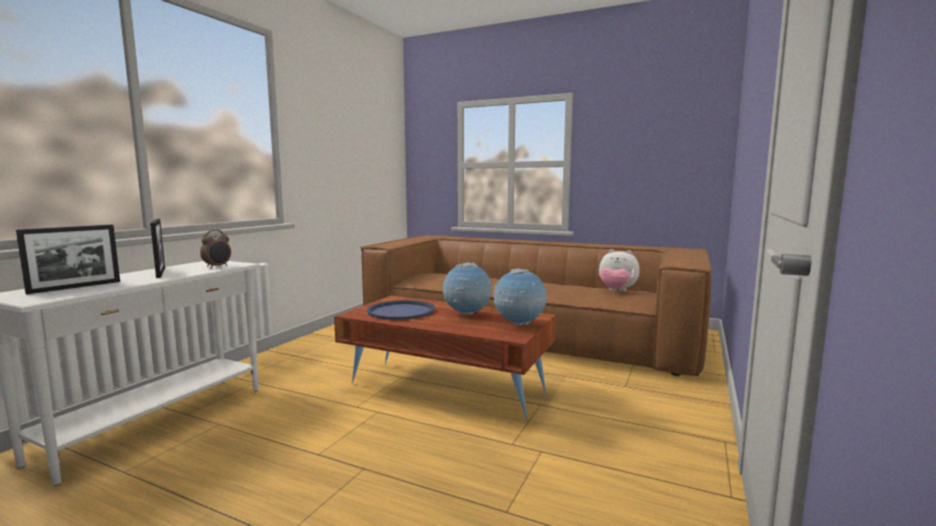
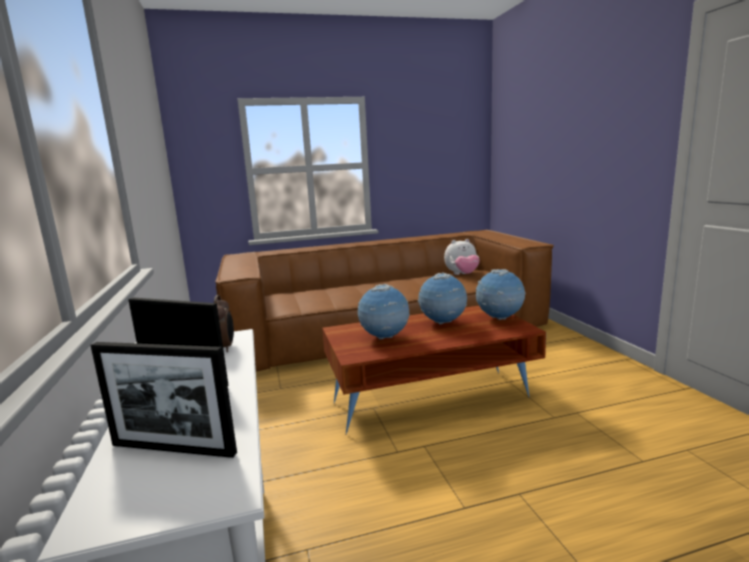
camera: 40 degrees left, 5 degrees up
picture frame [16,225,120,294] -> picture frame turned 105 degrees clockwise [90,342,237,458]
blue tray [367,300,435,320] -> globe [357,284,410,340]

